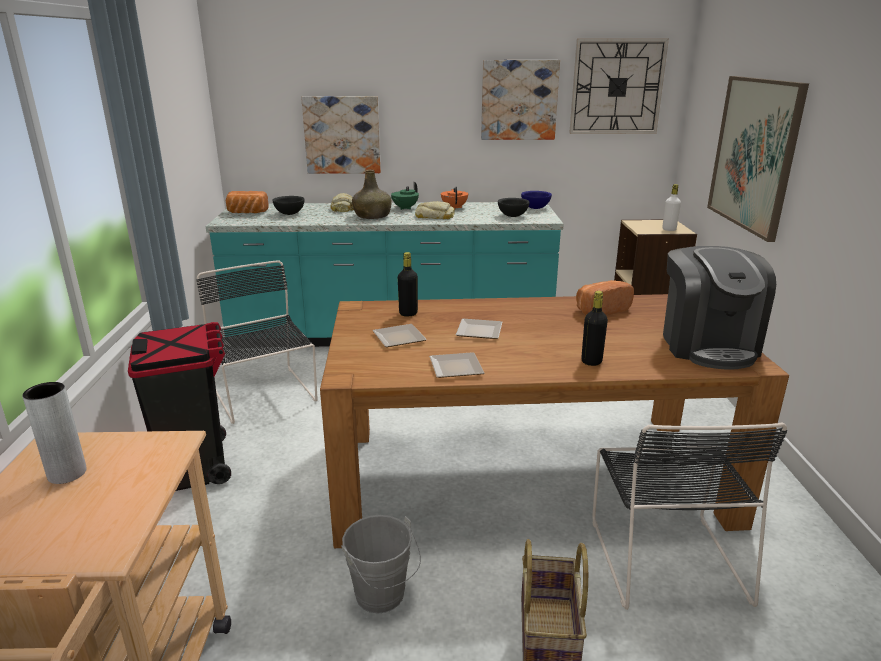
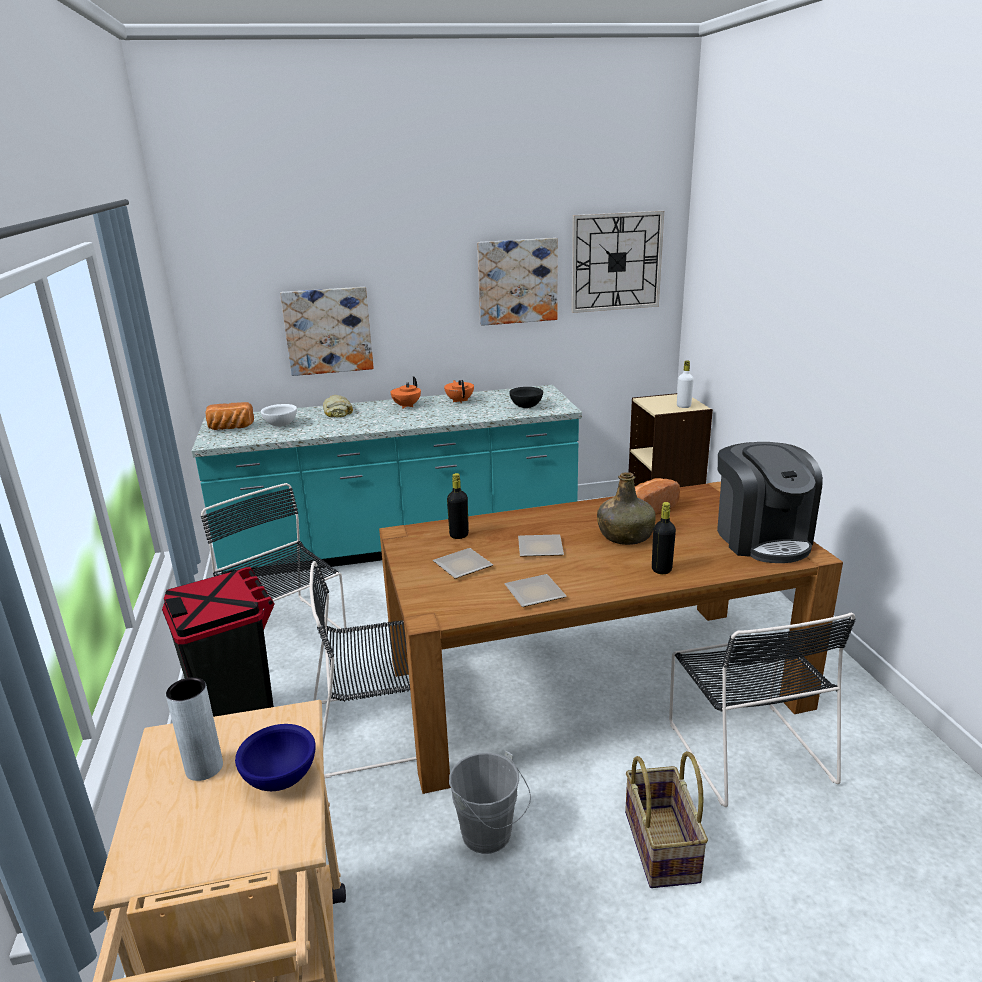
camera: 10 degrees left, 0 degrees up
black bowl [272,196,305,215] -> white bowl [261,404,297,427]
green bottle [352,169,391,219] -> green bottle moved to [597,472,656,545]
green teapot [391,182,419,210] -> orange teapot [390,376,421,409]
bread [415,201,455,219] -> none
blue bowl [521,191,552,209] -> blue bowl moved to [235,724,315,791]
picture [707,76,809,242] -> none
none -> black chair [309,561,417,779]

